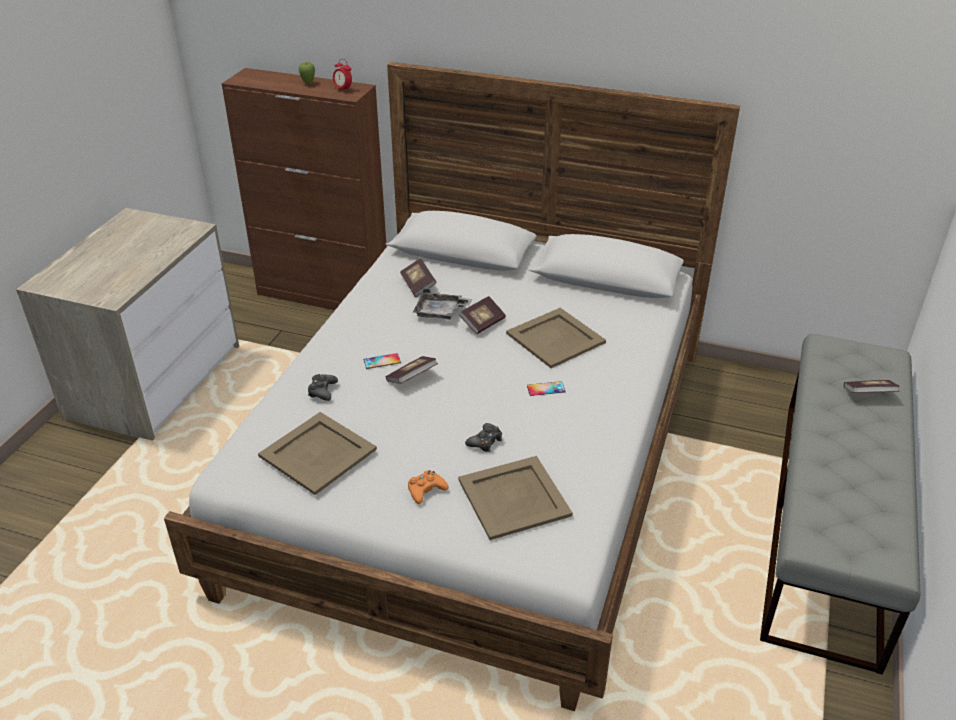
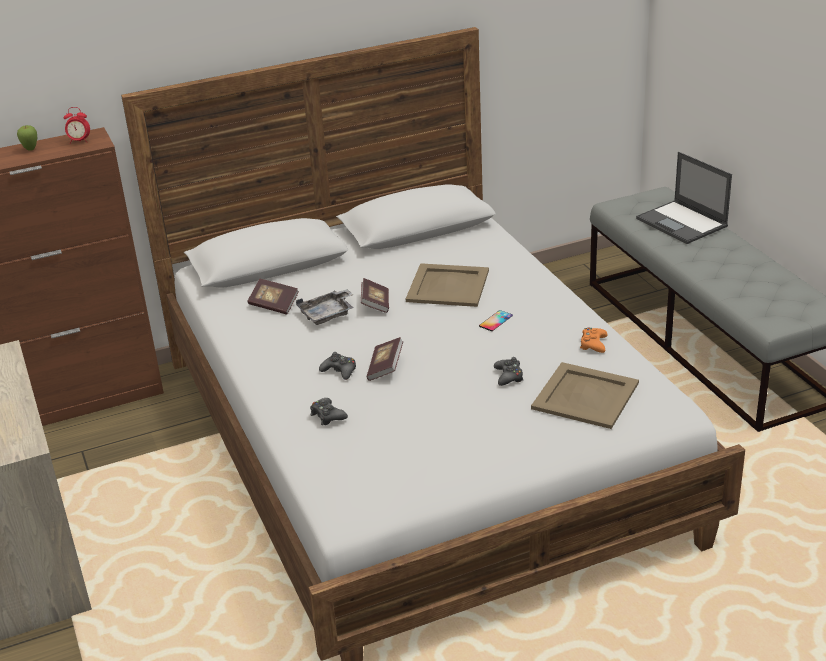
camera: 40 degrees left, 5 degrees down
beige tray [258,412,377,495] -> none
phone [364,353,401,369] -> black game controller [319,352,356,380]
orange game controller [408,470,449,504] -> orange game controller moved to [580,328,608,353]
book [844,380,900,393] -> laptop [636,152,732,244]

